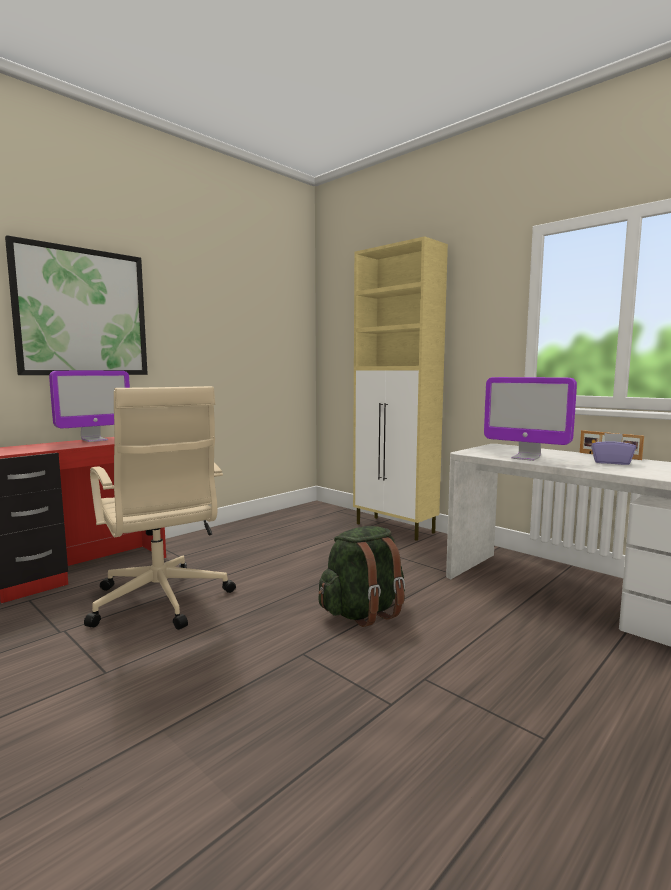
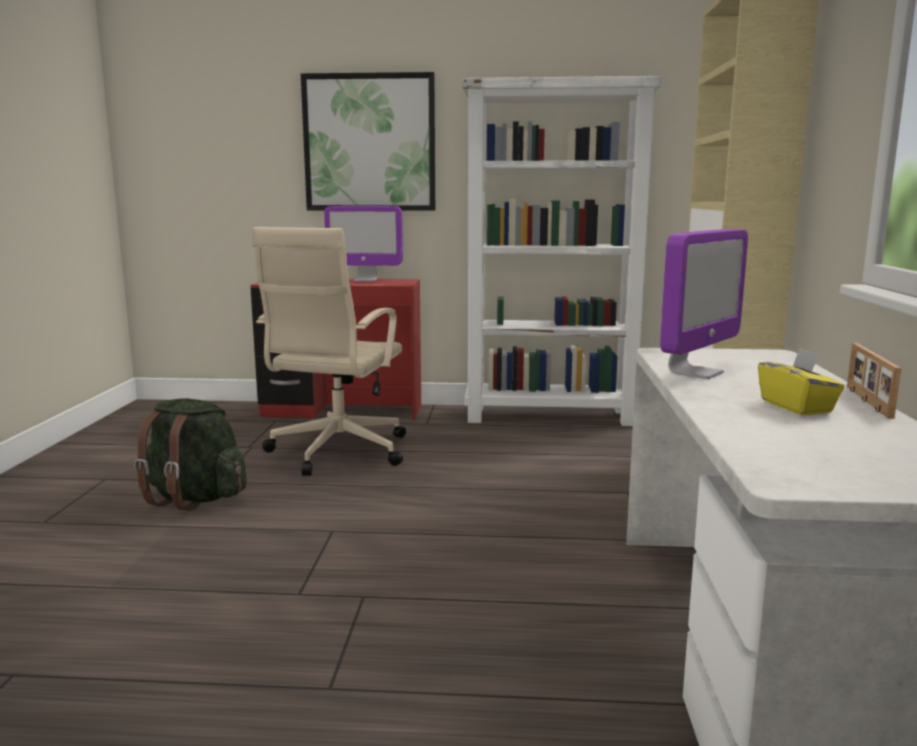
camera: 50 degrees right, 5 degrees up
green backpack [318,526,405,627] -> green backpack moved to [134,398,247,511]
monitor [484,377,577,461] -> monitor turned 135 degrees counterclockwise [660,229,748,379]
purple tissue box [591,433,636,465] -> yellow tissue box [758,348,845,415]
none -> white bookcase [463,76,662,426]

